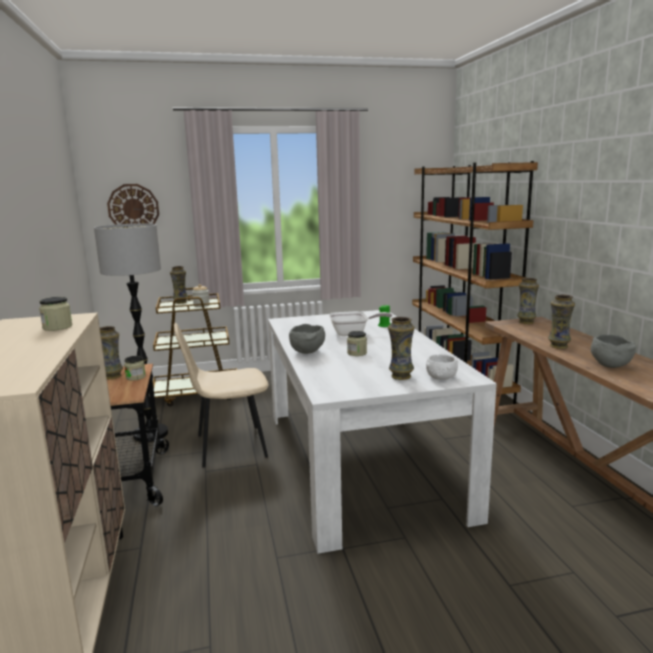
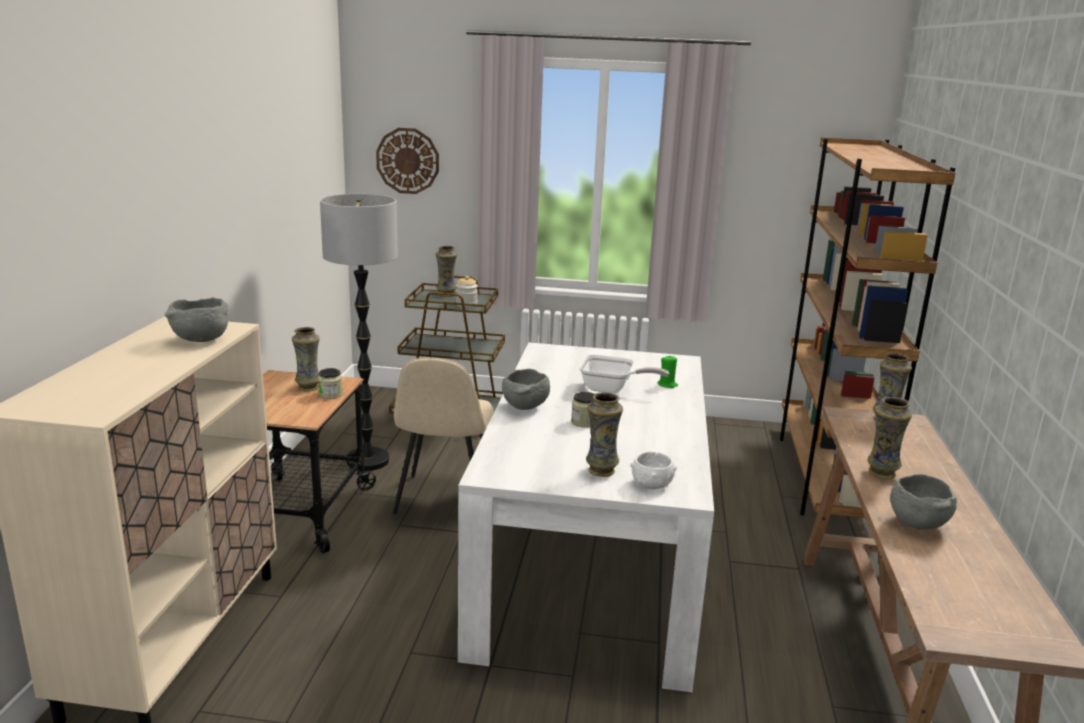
camera: 20 degrees right, 5 degrees up
jar [39,297,72,331] -> grey bowl [165,297,228,342]
beige chair [174,323,268,467] -> beige chair turned 90 degrees counterclockwise [393,357,493,515]

